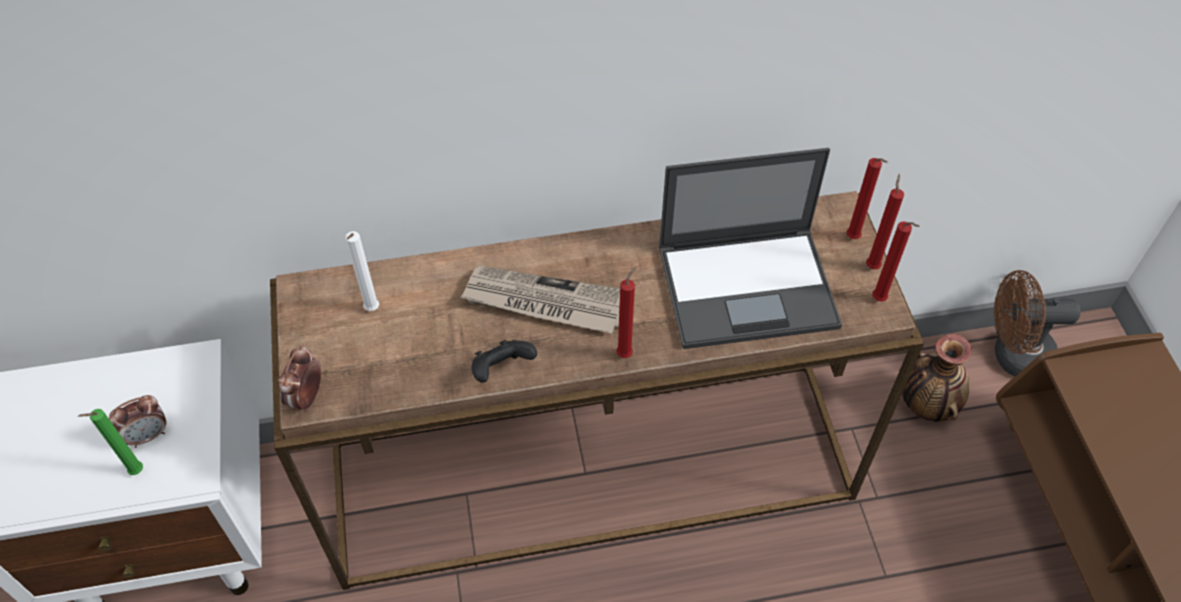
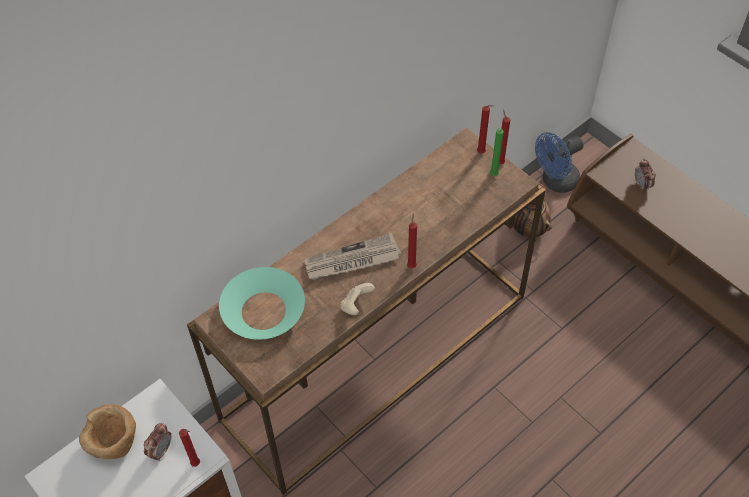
camera: 30 degrees left, 0 degrees up
green candle [78,409,143,475] -> green candle moved to [490,129,504,176]
alarm clock [277,345,321,411] -> alarm clock moved to [635,159,656,192]
white candle [346,231,379,311] -> turquoise bowl [219,267,305,340]
black game controller [472,340,537,383] -> beige game controller [340,283,375,315]
laptop [659,148,842,349] -> none
red candle [872,221,920,302] -> red candle moved to [179,429,200,467]
brown fan [994,270,1081,377] -> blue fan [535,132,584,193]
none -> brown bowl [79,404,136,459]

